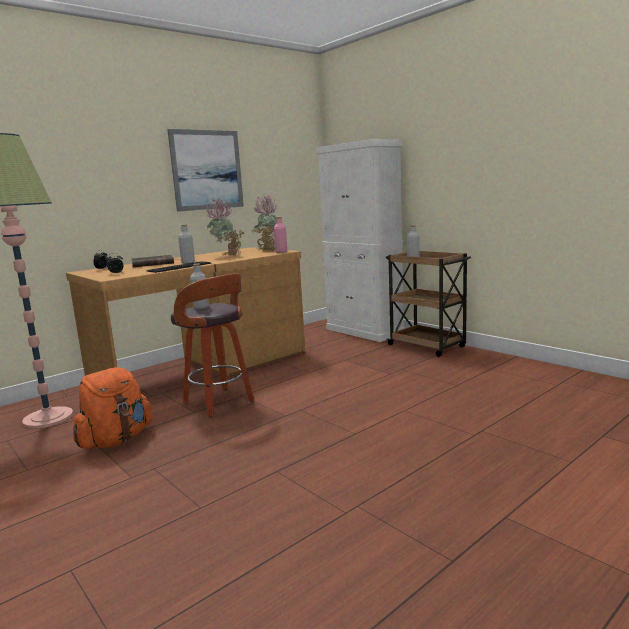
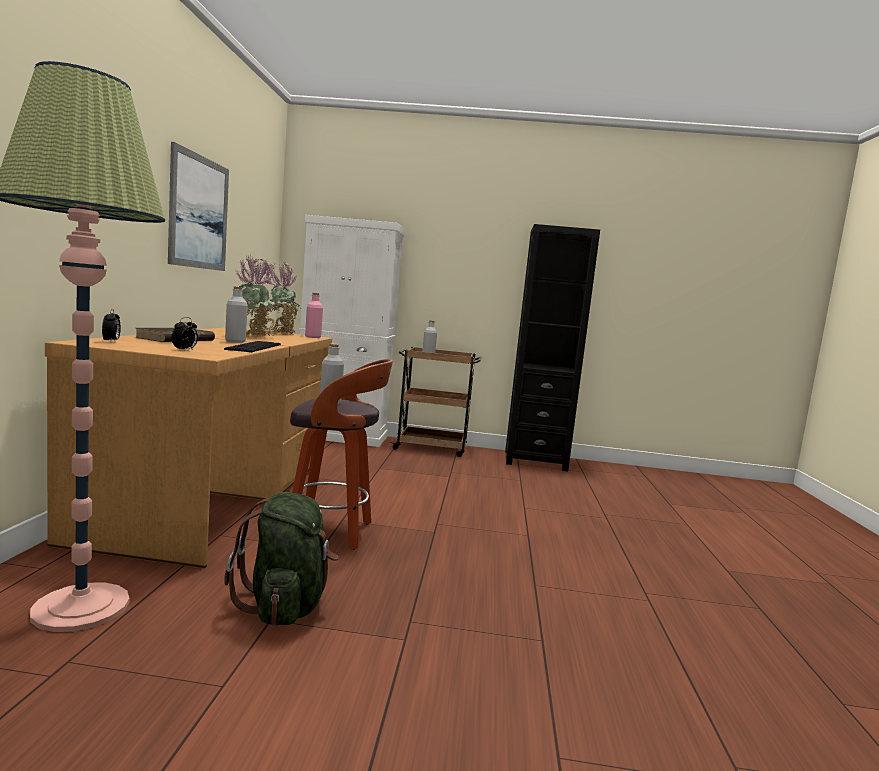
camera: 45 degrees left, 5 degrees down
orange backpack [73,367,153,449] -> green backpack [224,492,338,626]
none -> black bookcase [505,224,600,472]

